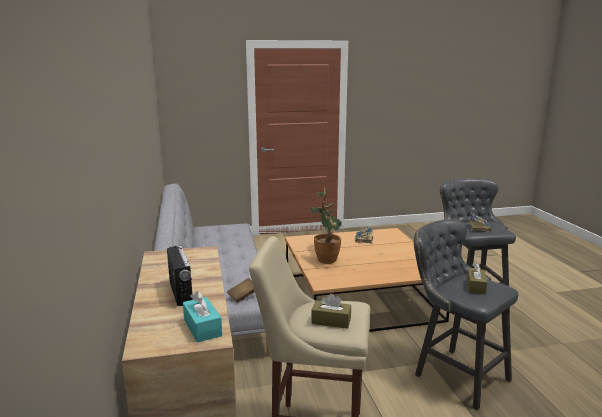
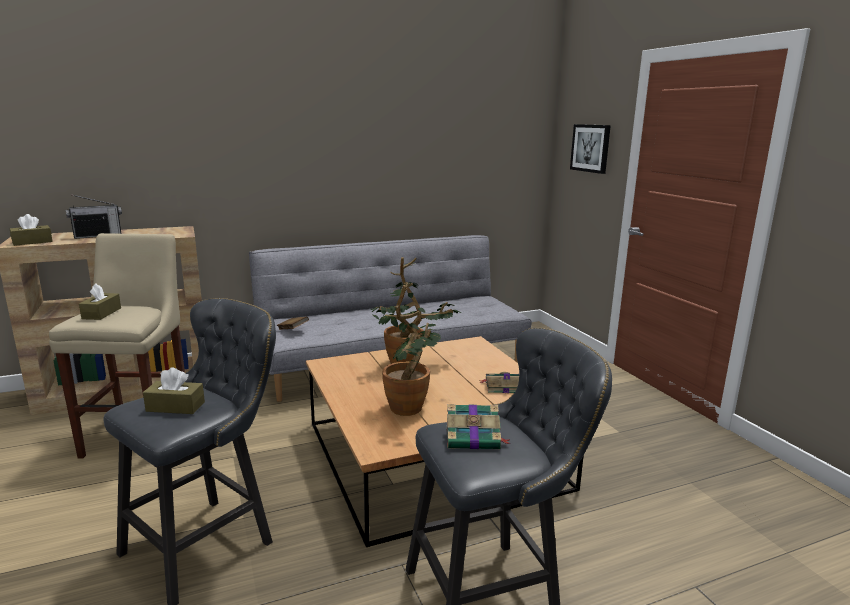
camera: 80 degrees right, 0 degrees up
turquoise tissue box [183,291,222,343] -> brown tissue box [10,214,53,246]
none -> potted plant [379,283,441,416]
none -> picture [570,124,611,174]

